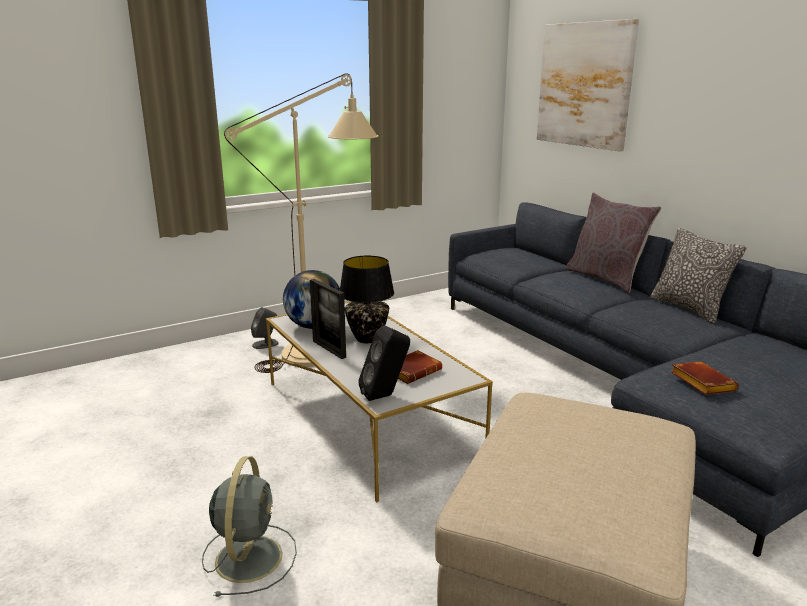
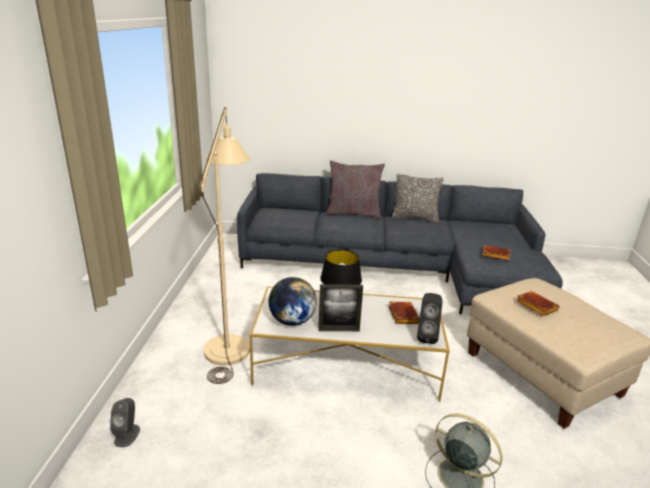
camera: 55 degrees left, 5 degrees up
grey speaker [251,307,279,349] -> grey speaker moved to [110,398,140,447]
picture [537,19,639,151] -> none
none -> brown book [516,291,559,316]

